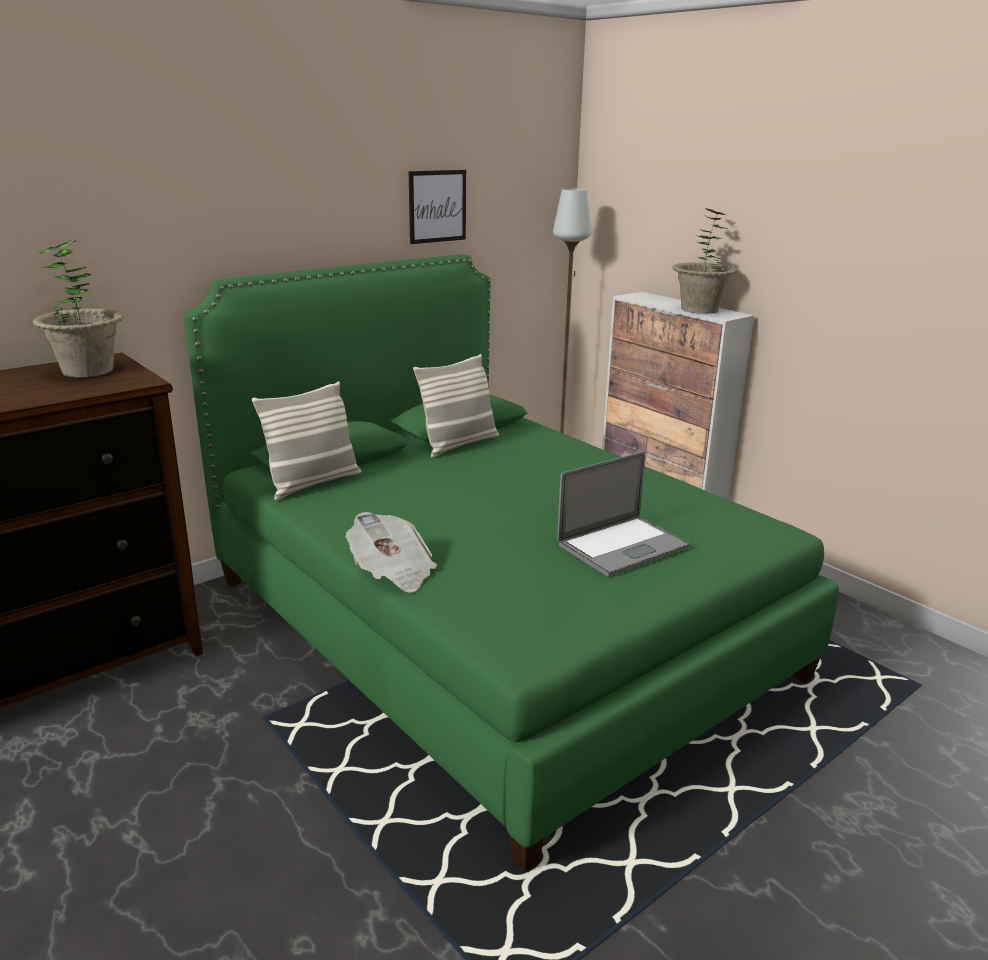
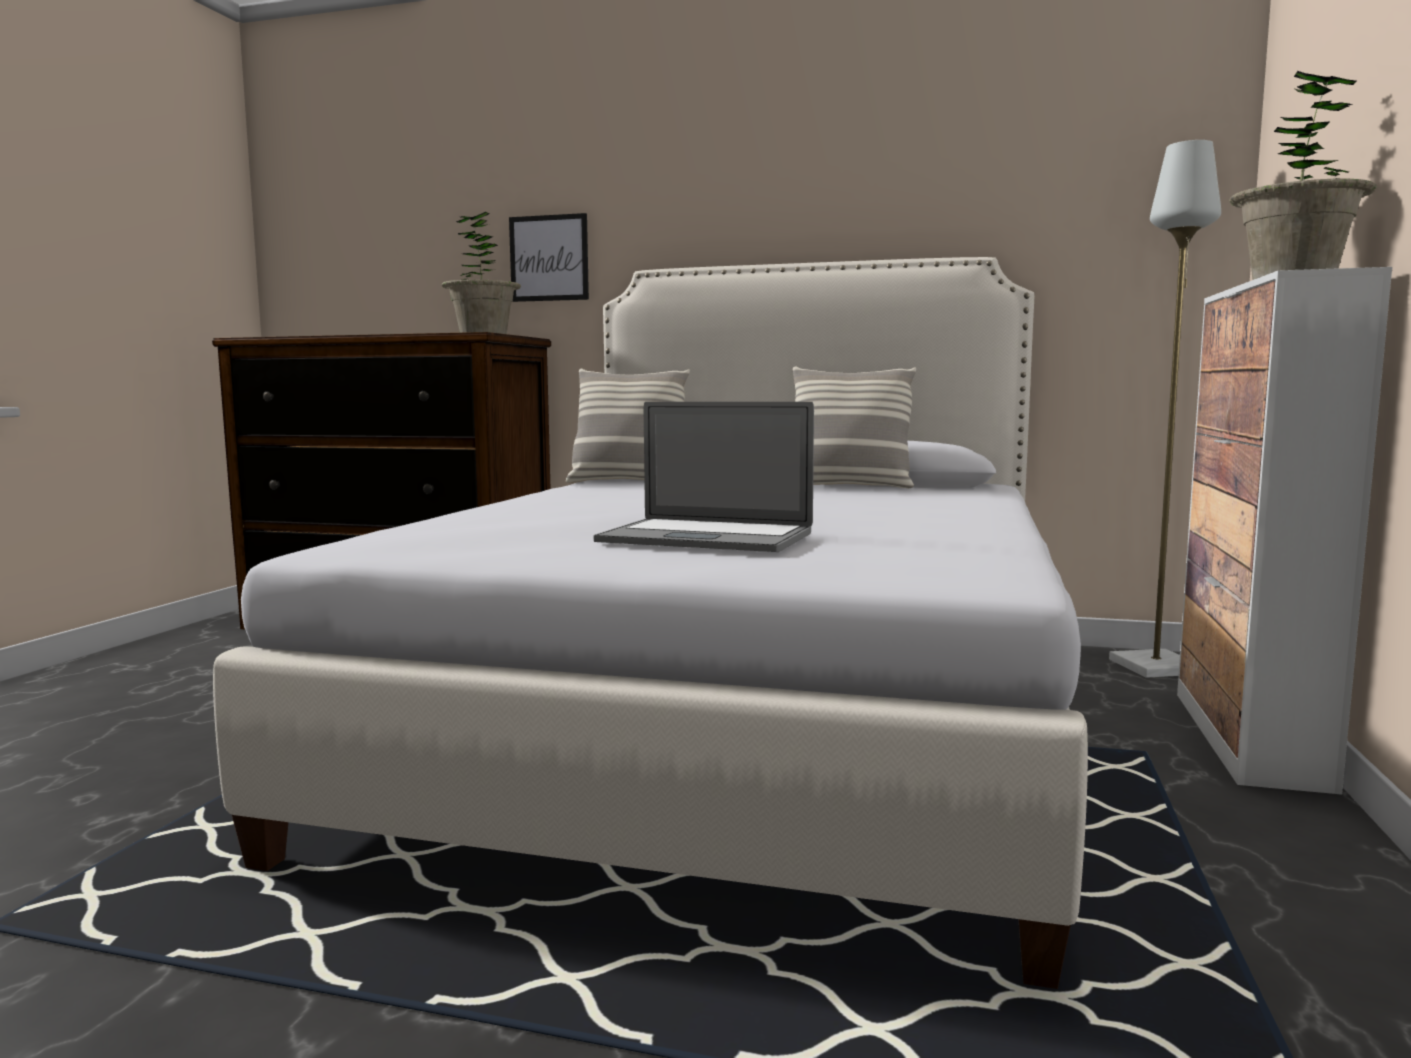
camera: 55 degrees right, 15 degrees down
green bed [184,255,839,872] -> white bed [213,257,1088,989]
newspaper [346,512,437,593] -> none
picture [409,170,466,244] -> picture moved to [509,213,589,302]

